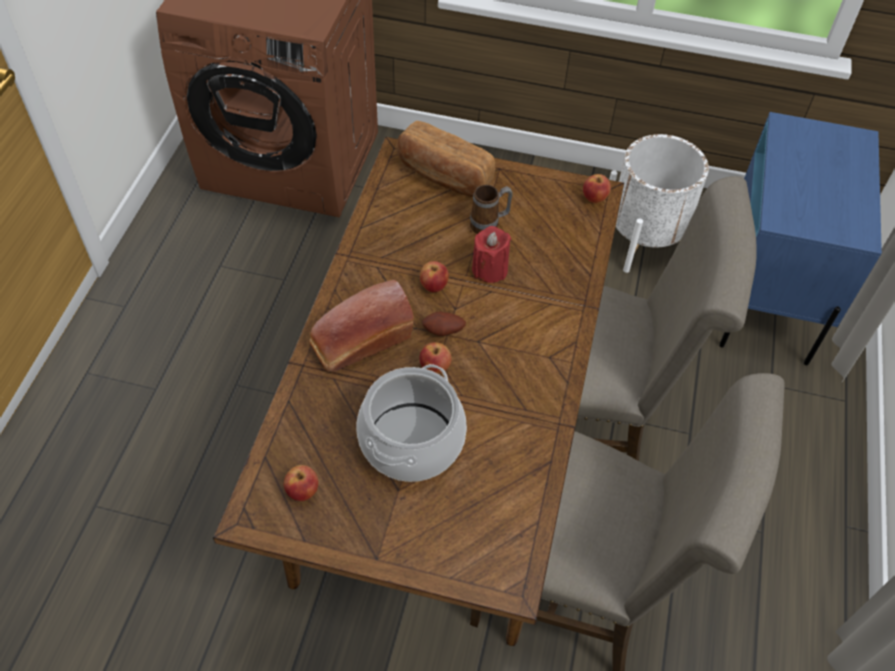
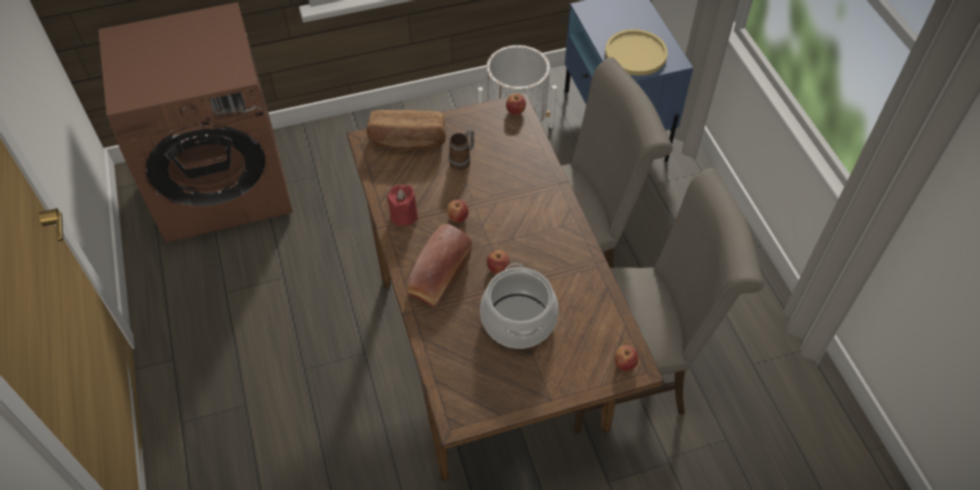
camera: 30 degrees left, 0 degrees up
apple [284,465,318,501] -> apple moved to [615,345,639,371]
potato [422,312,466,336] -> none
red candle [472,226,511,283] -> red candle moved to [387,185,418,227]
none -> yellow plate [605,29,668,76]

